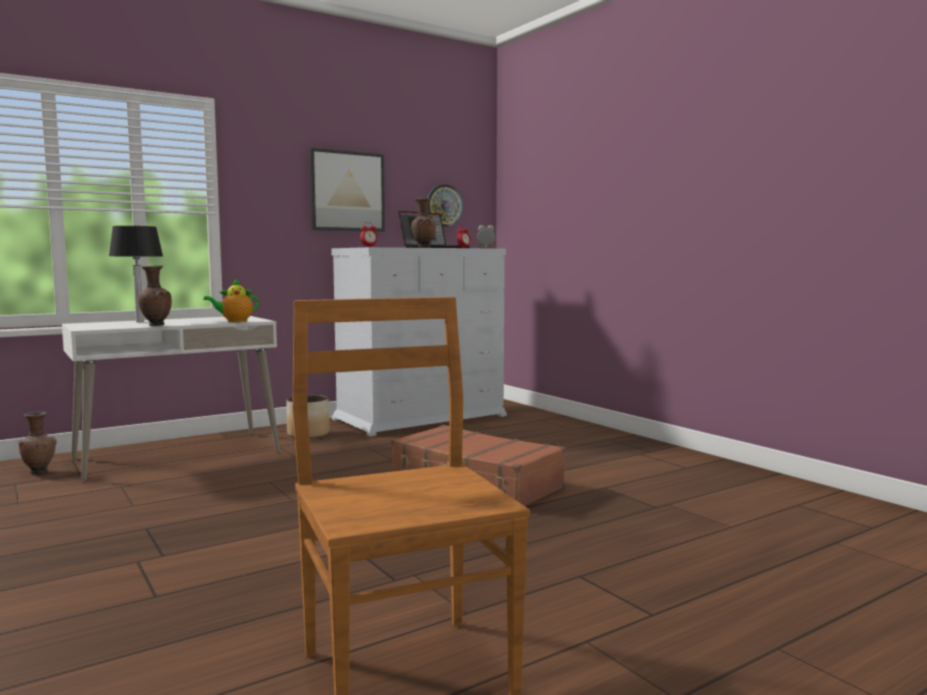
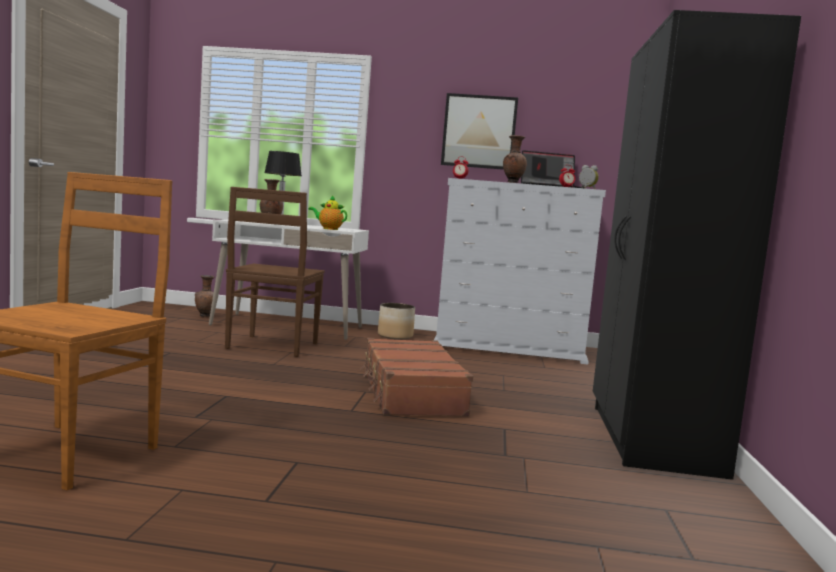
camera: 40 degrees right, 0 degrees up
wall clock [427,184,463,227] -> none
none -> brown chair [225,187,325,357]
none -> black wardrobe [593,10,801,480]

